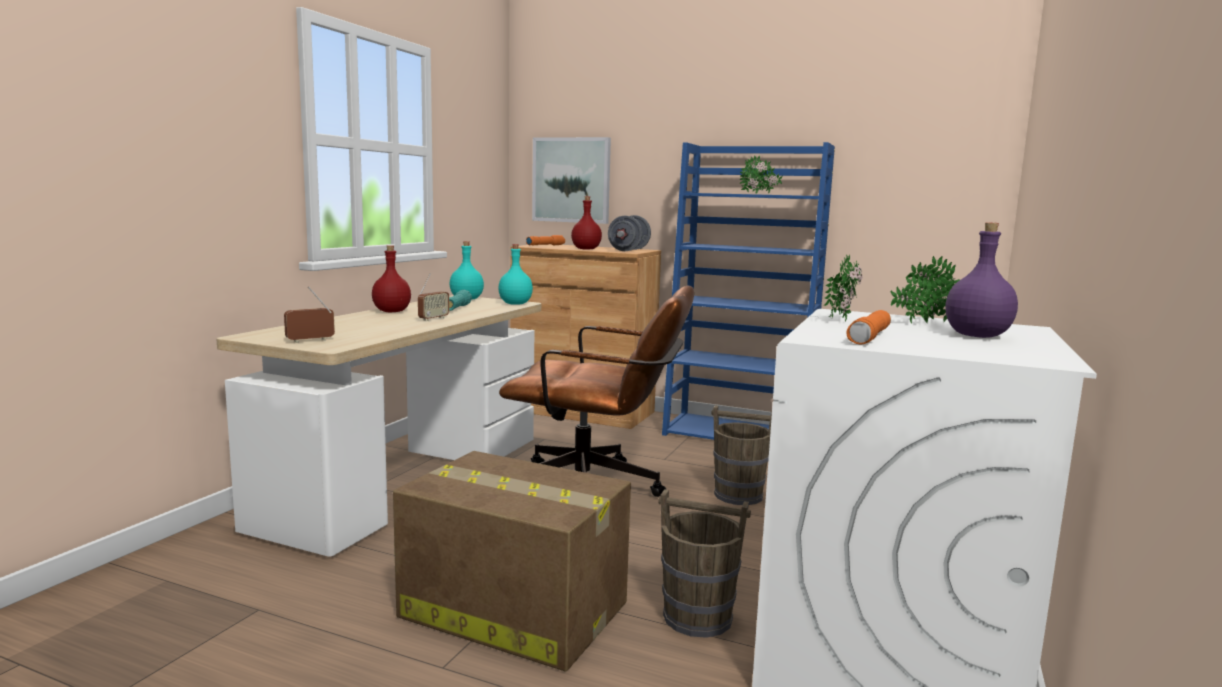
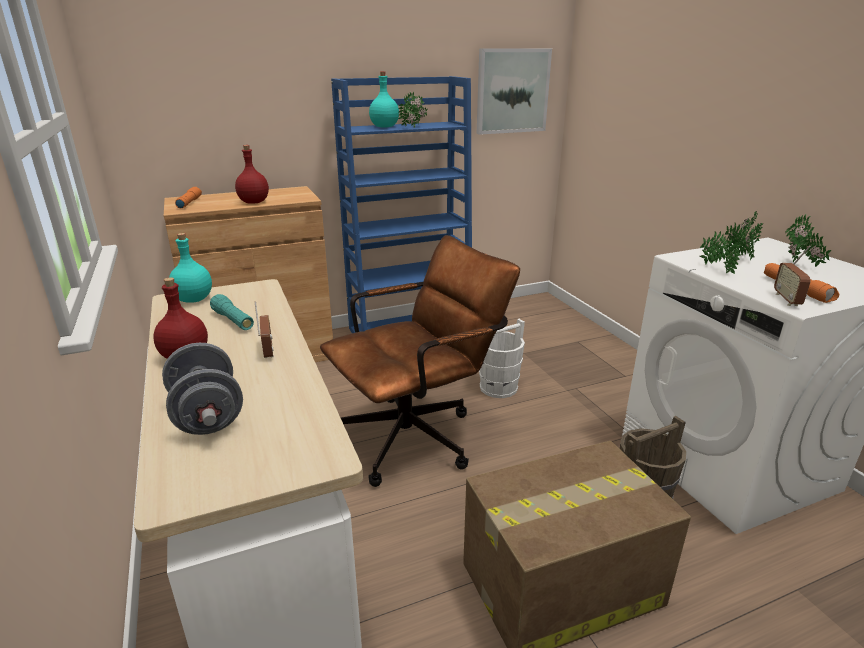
camera: 45 degrees left, 15 degrees up
radio [284,286,335,343] -> radio moved to [774,246,811,306]
turquoise bottle [498,244,533,305] -> turquoise bottle moved to [369,71,399,128]
picture [532,137,611,224] -> picture moved to [477,49,552,135]
grey dumbbell [608,215,651,251] -> grey dumbbell moved to [162,343,243,435]
brown bucket [711,405,772,505] -> white bucket [479,319,525,398]
purple bottle [945,223,1018,338] -> potted plant [785,214,831,267]

